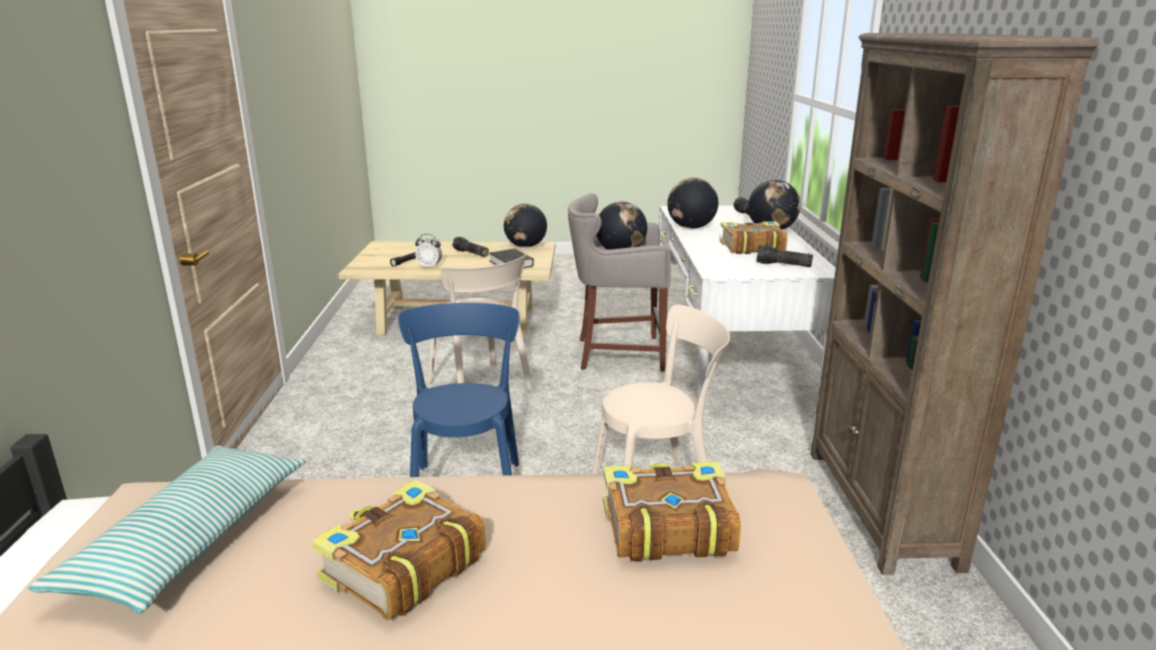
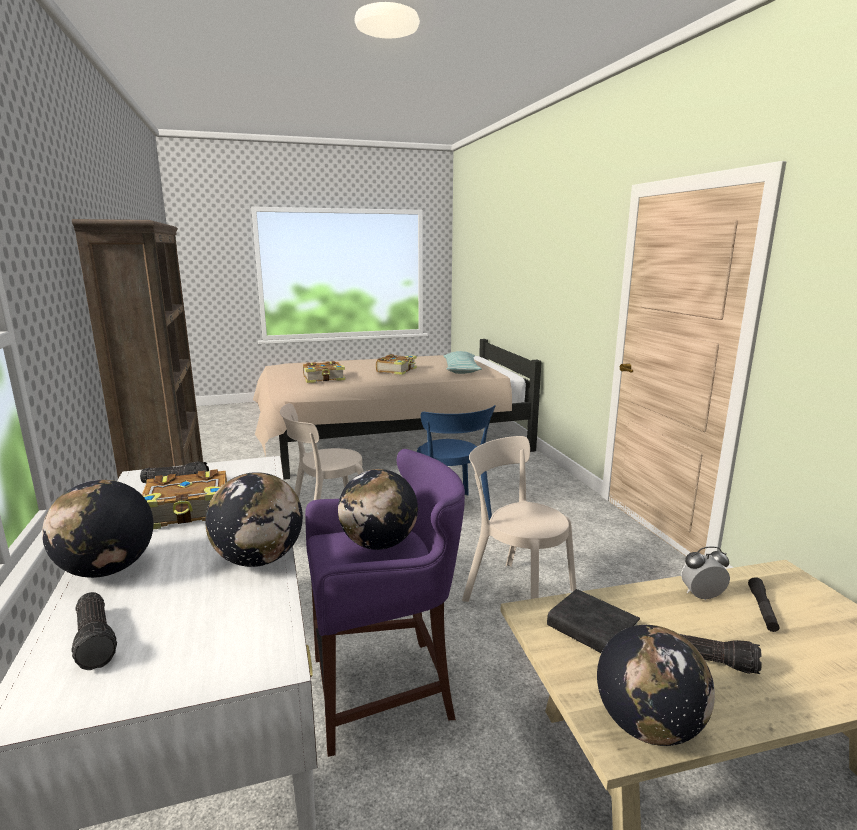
camera: 165 degrees right, 5 degrees down
grey stool [568,193,671,372] -> purple stool [305,449,465,757]

